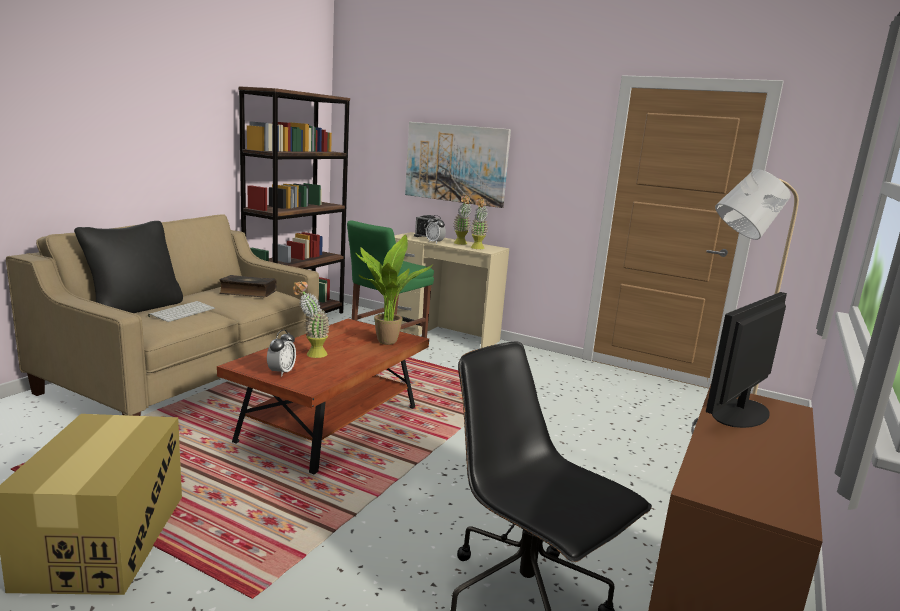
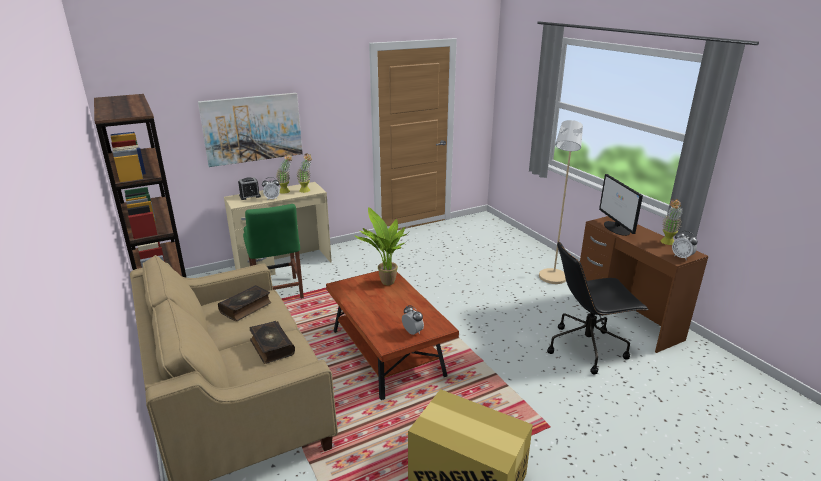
camera: 55 degrees left, 10 degrees up
black pillow [74,221,183,313] -> none
keyboard [148,301,215,322] -> book [250,321,295,364]
potted plant [293,281,330,358] -> potted plant moved to [660,199,683,245]
none -> alarm clock [672,231,698,261]

